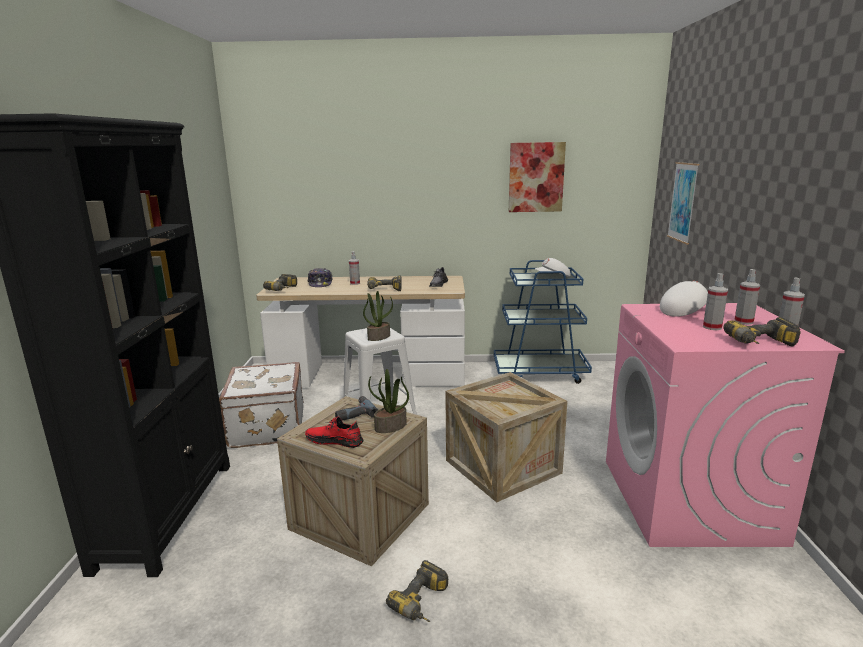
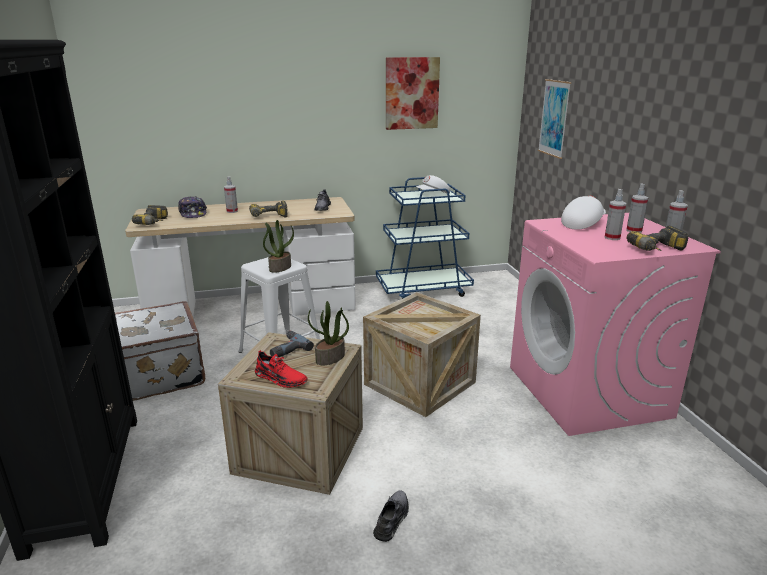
camera: 15 degrees left, 5 degrees up
red shoe [305,417,363,448] -> red shoe turned 150 degrees counterclockwise [255,350,307,388]
power drill [386,560,448,622] -> grey shoe [373,490,409,542]

